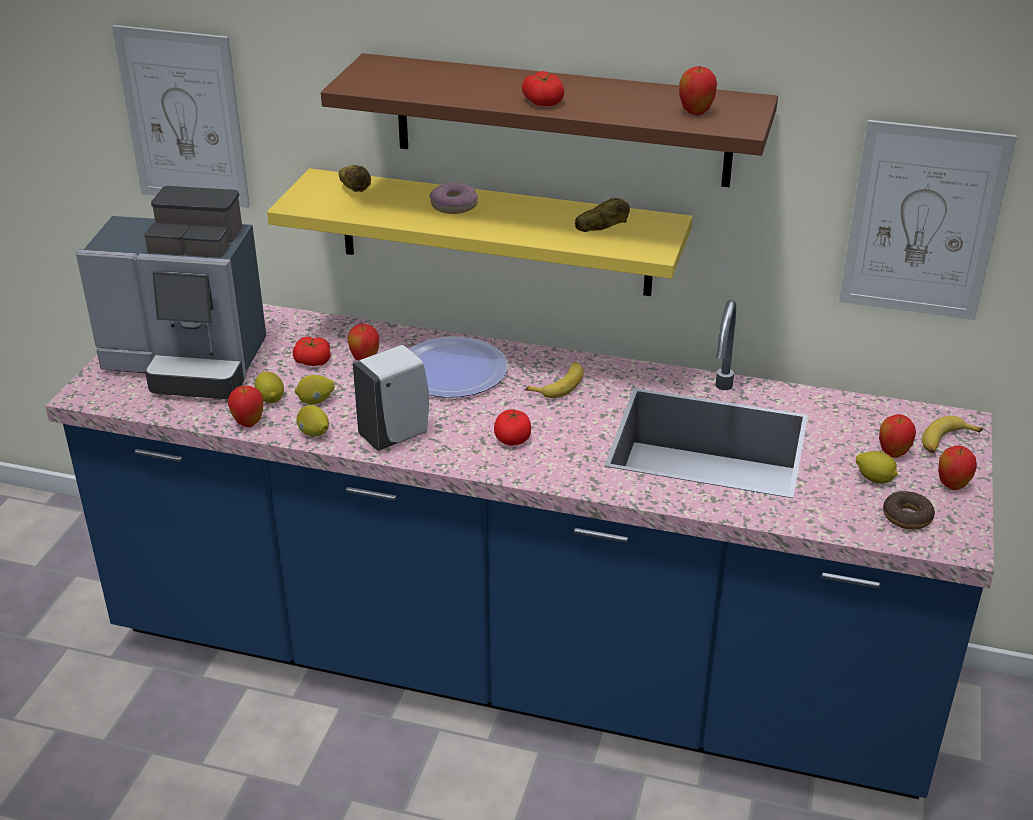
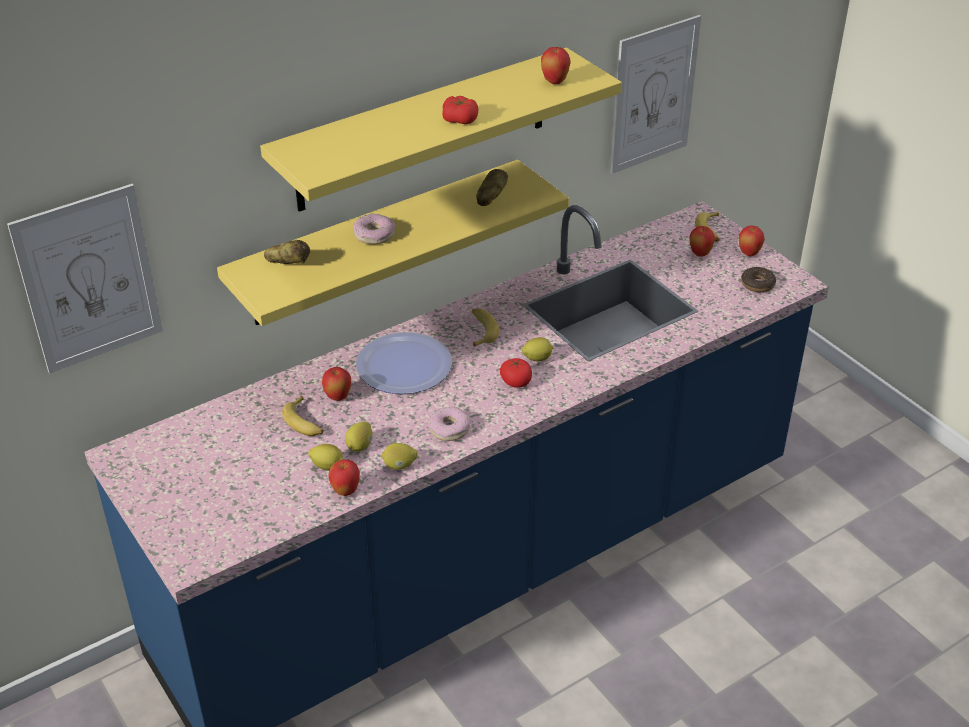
camera: 50 degrees left, 5 degrees up
coffee machine [76,186,266,399] -> none
tomato [293,337,331,366] -> banana [282,396,323,436]
brown shelf [321,53,778,187] -> yellow shelf [260,48,622,212]
white soap dispenser [353,345,429,451] -> donut [429,407,471,441]
lemon [856,451,898,484] -> lemon moved to [521,337,554,362]

